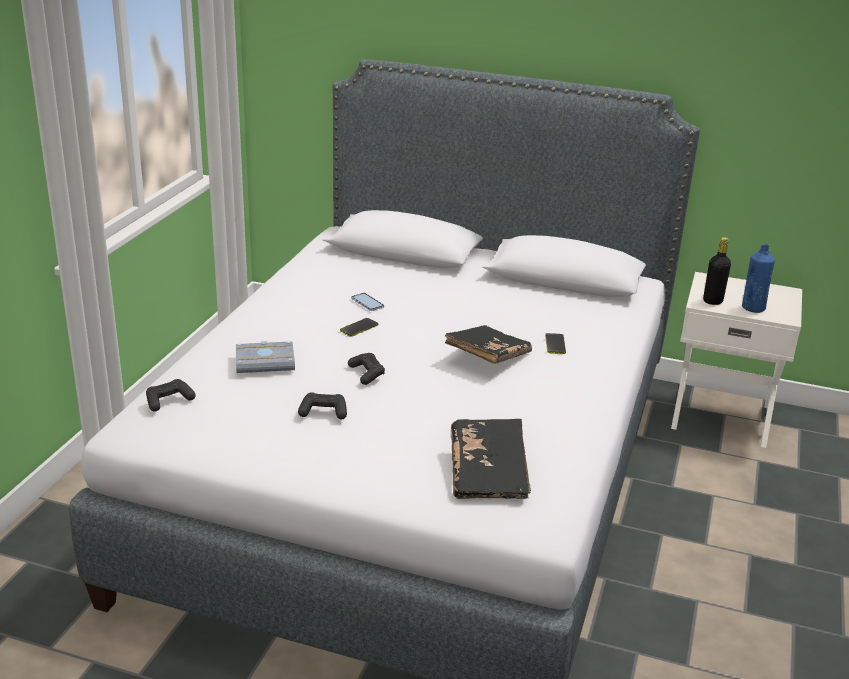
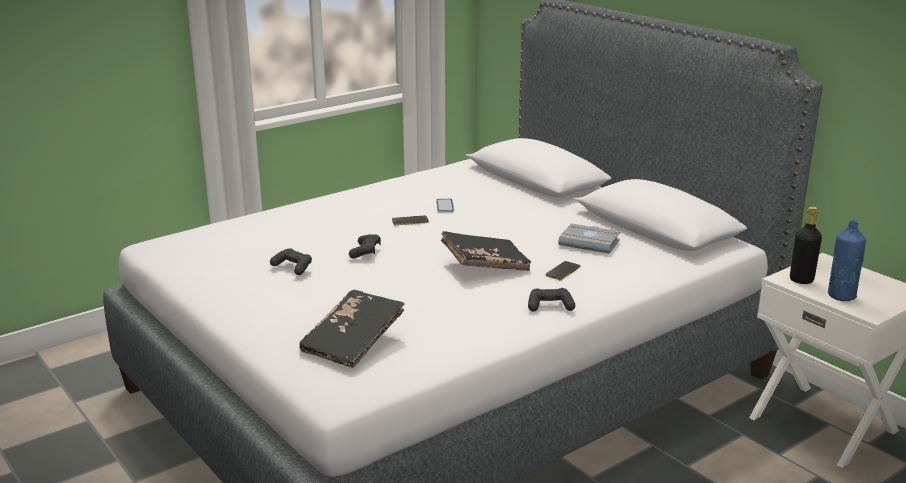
camera: 35 degrees right, 5 degrees down
black game controller [146,379,196,412] -> black game controller moved to [528,288,575,312]
grey book [236,341,295,373] -> grey book moved to [558,223,620,254]

